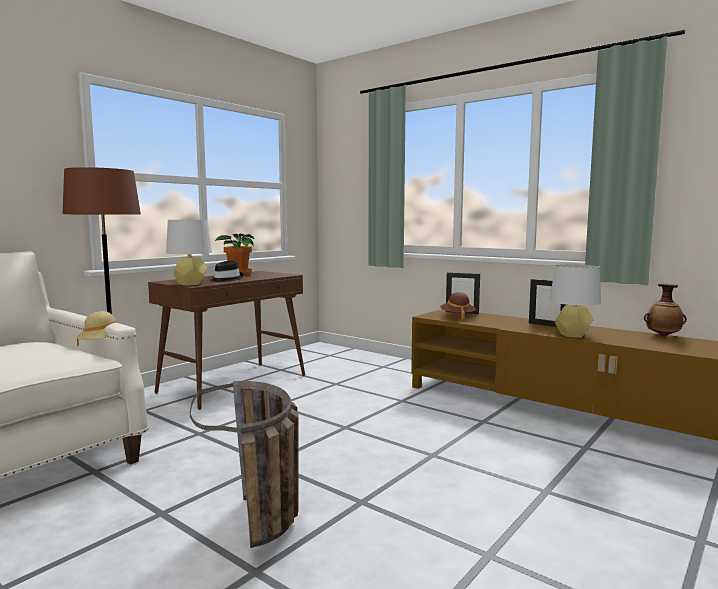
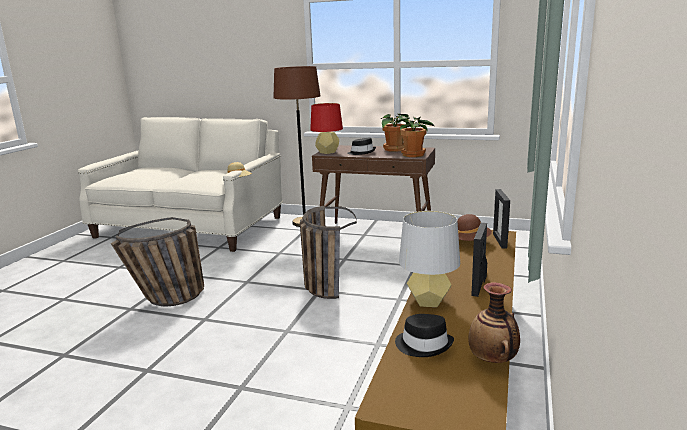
camera: 70 degrees right, 10 degrees up
grey table lamp [166,220,212,286] -> red table lamp [310,103,343,154]
none -> basket [300,206,357,299]
none -> black hat [395,314,454,357]
none -> potted plant [397,117,436,157]

